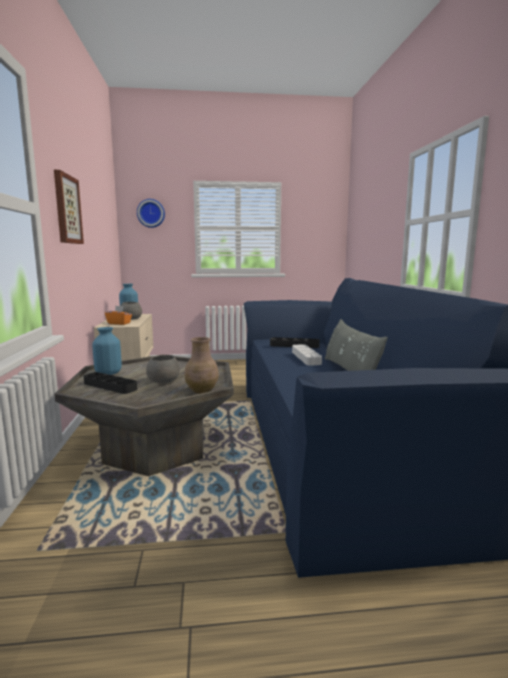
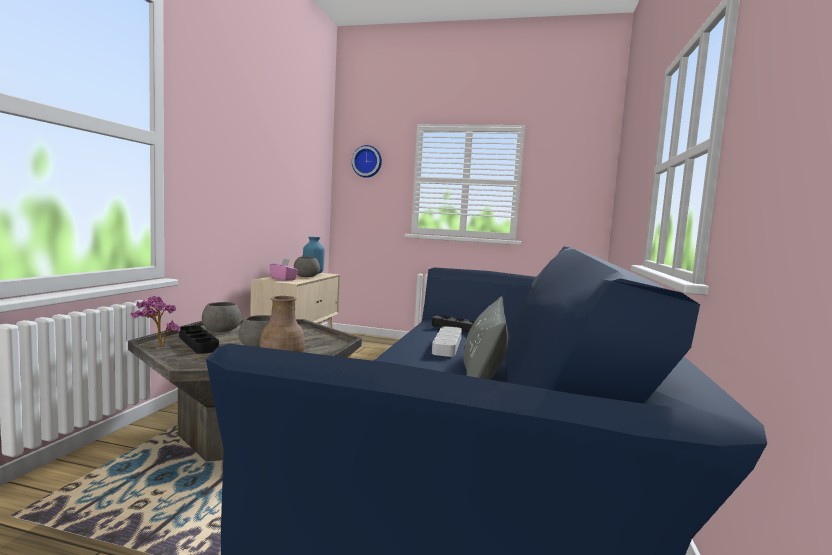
camera: 20 degrees right, 5 degrees down
picture [54,170,84,244] -> none
blue vase [92,327,122,375] -> grey bowl [202,302,241,332]
orange tissue box [105,306,132,325] -> pink tissue box [270,259,299,281]
none -> potted plant [131,296,180,347]

